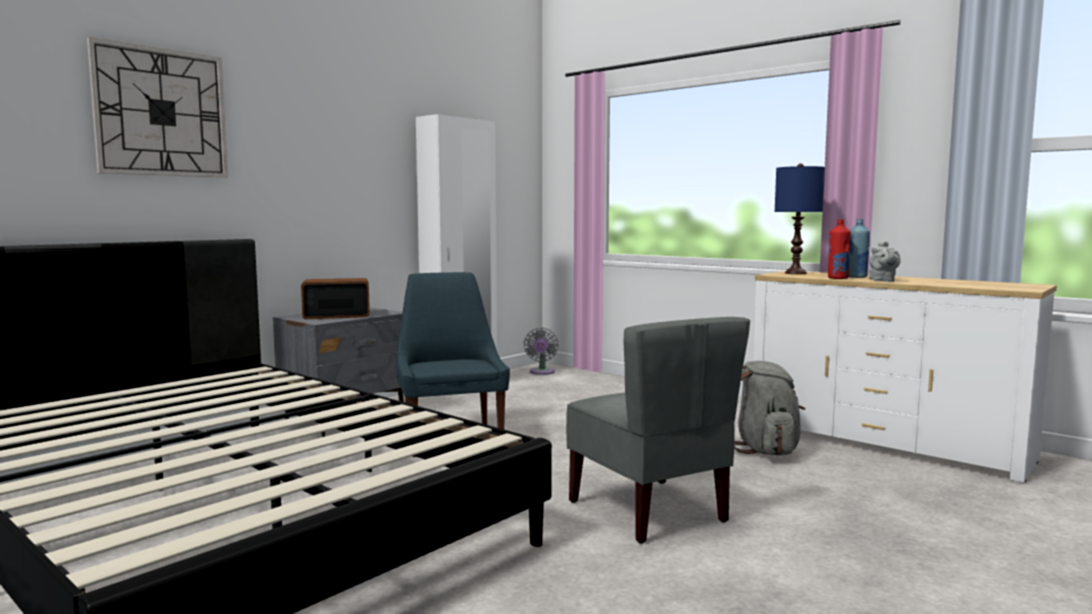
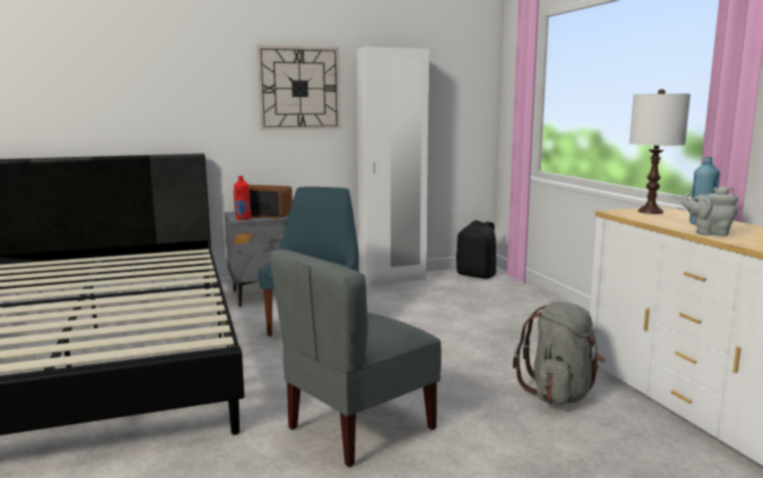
camera: 30 degrees right, 5 degrees up
wall clock [87,37,228,178] -> wall clock moved to [257,45,340,131]
grey fan [524,328,558,375] -> black backpack [456,220,497,279]
grey chair [566,317,750,544] -> grey chair turned 45 degrees clockwise [269,249,441,467]
blue table lamp [775,163,825,274] -> white table lamp [629,89,690,214]
red bottle [828,219,851,279] -> red bottle moved to [234,176,251,220]
grey teapot [869,240,901,282] -> grey teapot turned 75 degrees clockwise [681,186,739,236]

